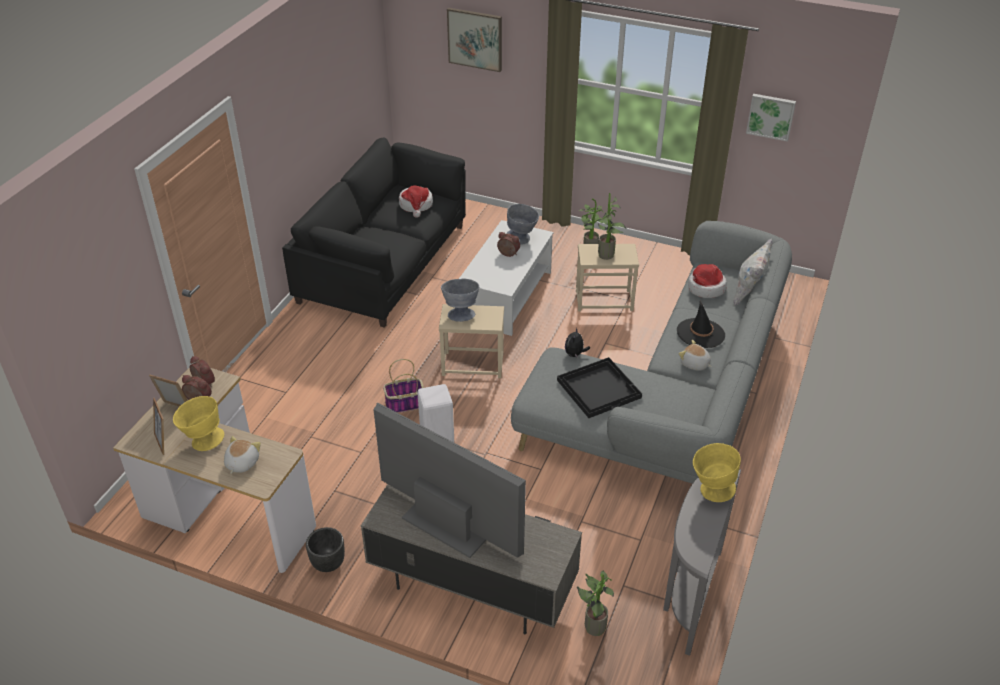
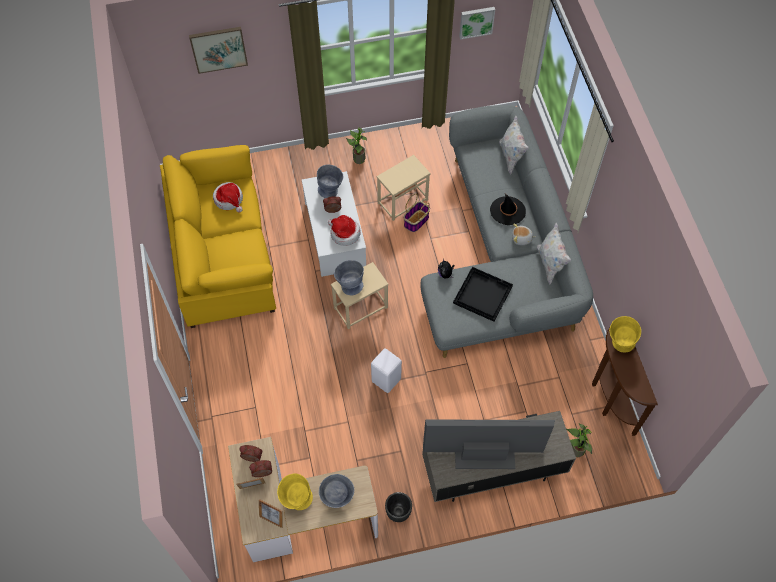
camera: 35 degrees left, 20 degrees up
plush toy [224,436,261,474] -> grey bowl [319,474,354,508]
black sofa [282,138,466,328] -> yellow sofa [160,145,276,328]
basket [383,359,424,413] -> basket moved to [404,194,430,232]
potted plant [598,193,627,260] -> none
grey console table [663,469,741,656] -> brown console table [592,328,658,436]
hat [688,264,727,298] -> hat moved to [328,215,361,246]
none -> white pillow [537,223,571,284]

